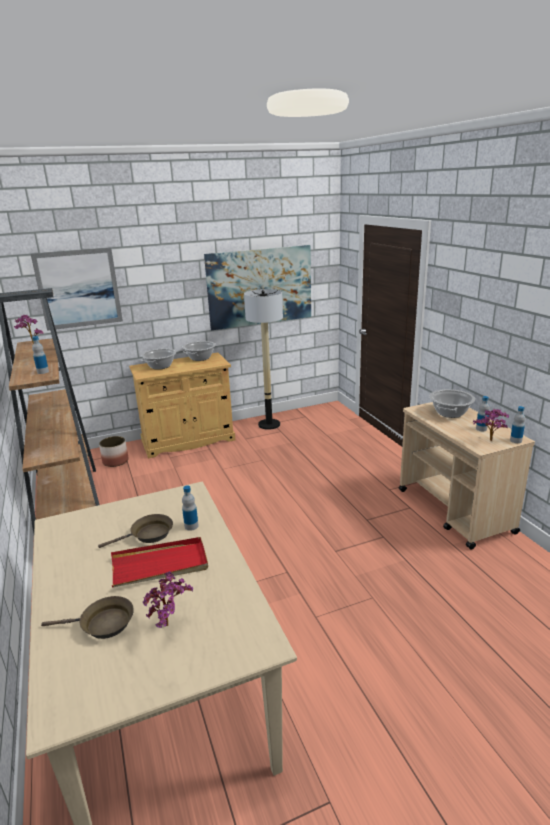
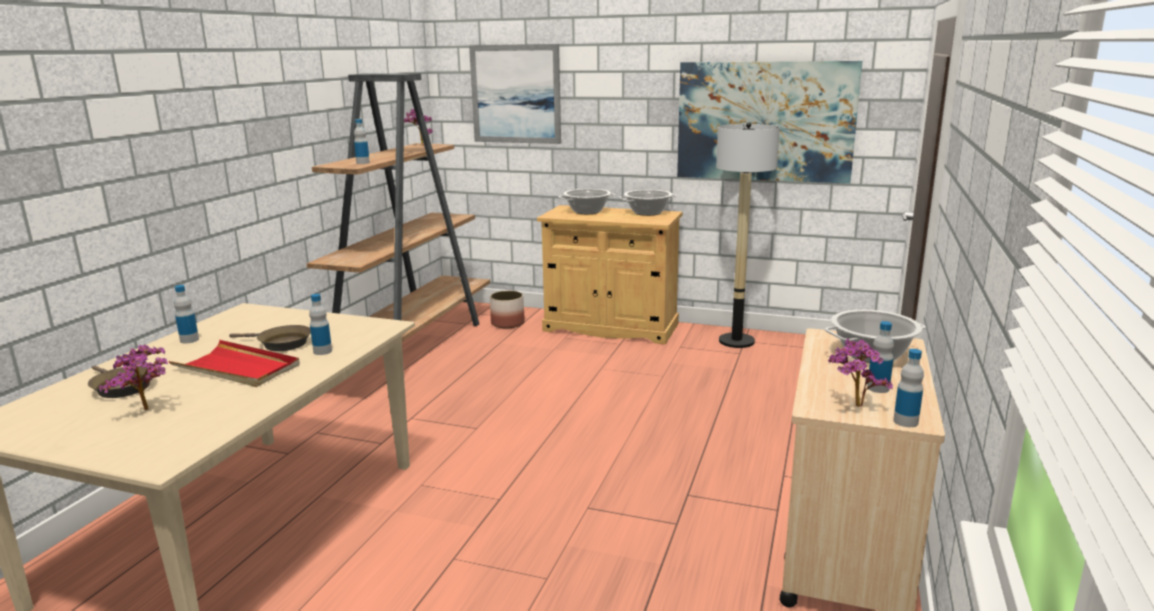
camera: 40 degrees right, 5 degrees down
none -> bottle [174,285,199,343]

